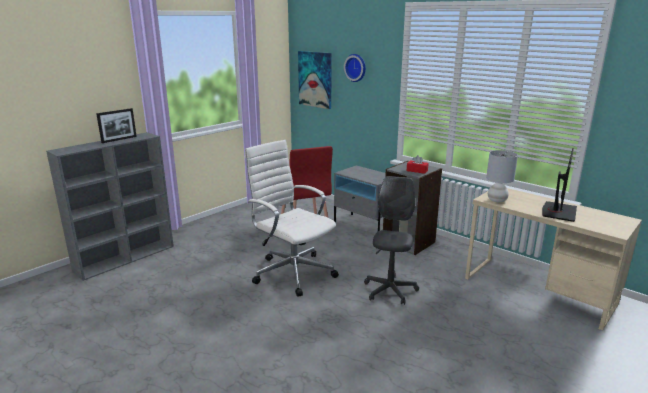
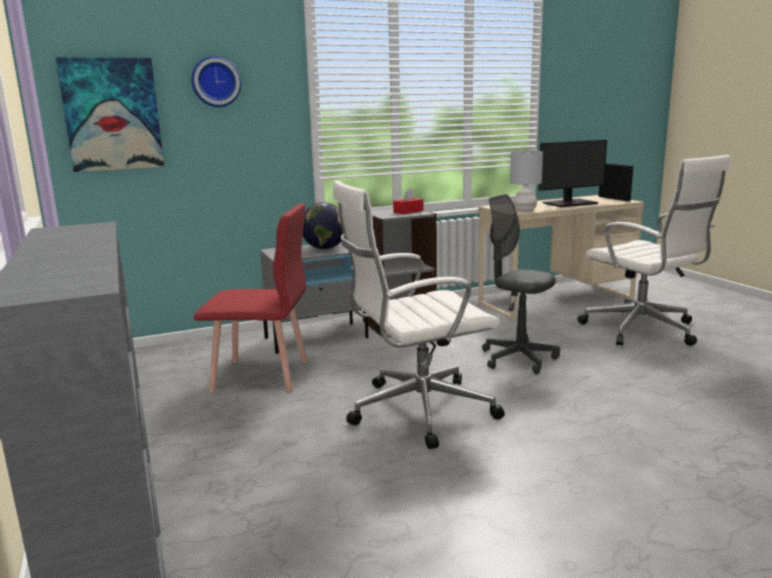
camera: 65 degrees left, 5 degrees down
picture frame [96,108,137,143] -> picture frame moved to [599,163,633,202]
monitor [542,148,577,222] -> monitor turned 105 degrees clockwise [538,140,607,207]
none -> globe [303,202,343,249]
none -> white office chair [577,155,730,346]

